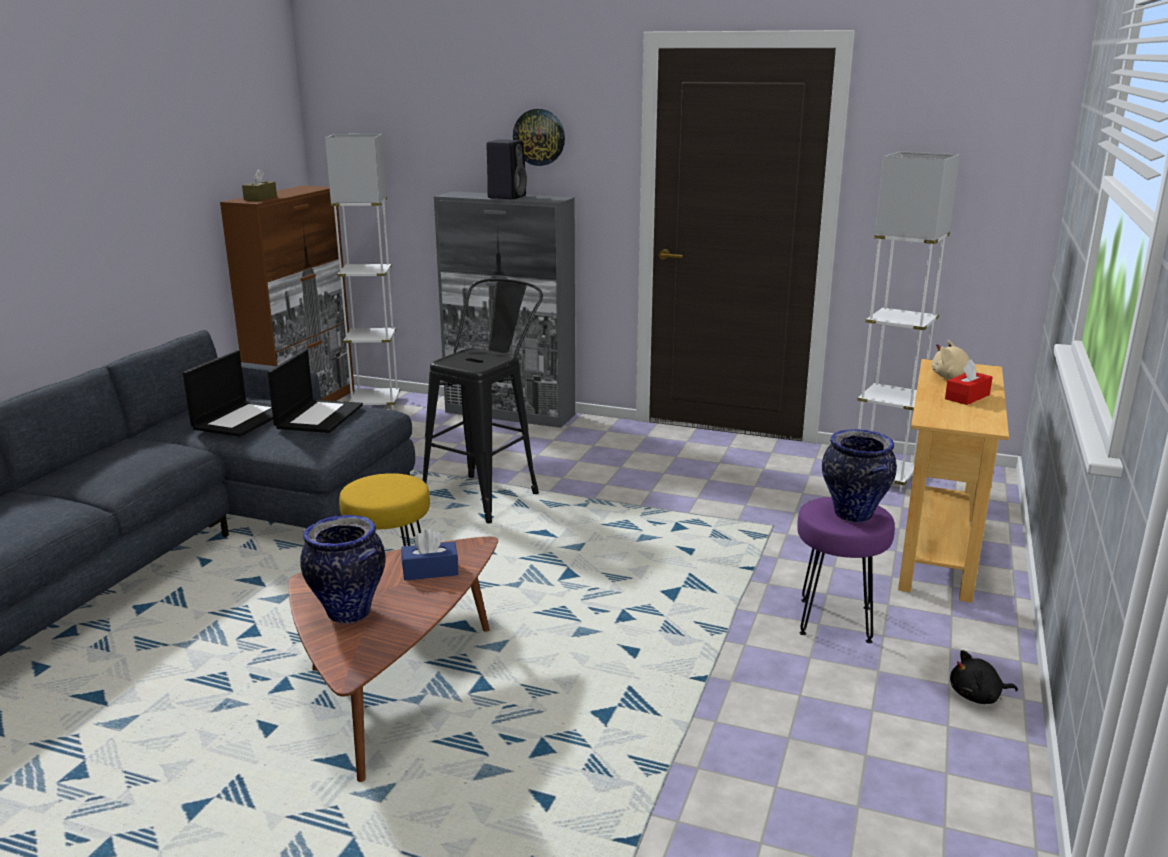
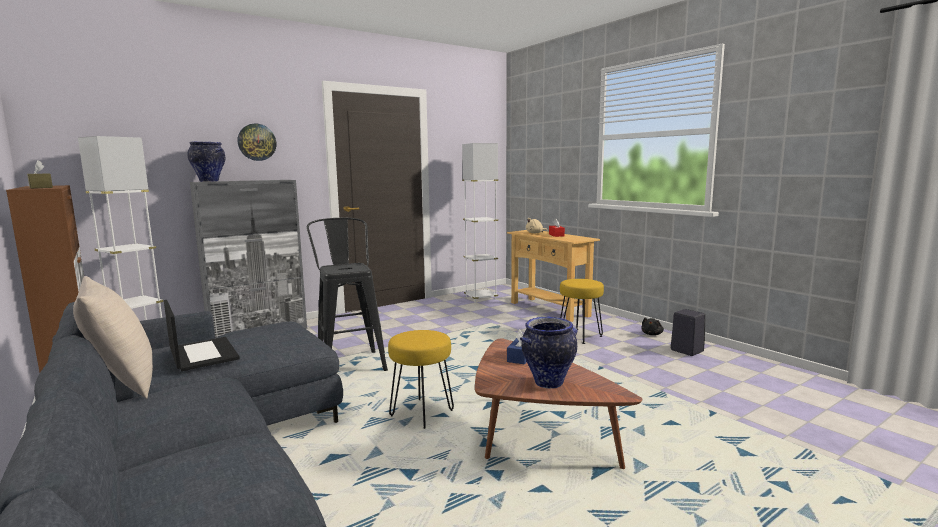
camera: 55 degrees left, 10 degrees down
laptop [268,349,363,433] -> none
black speaker [486,140,527,199] -> black speaker moved to [671,309,705,356]
purple stool [797,497,895,643] -> yellow stool [560,279,604,344]
vase [822,429,897,522] -> vase moved to [188,142,225,182]
none -> beige pillow [73,276,153,399]

